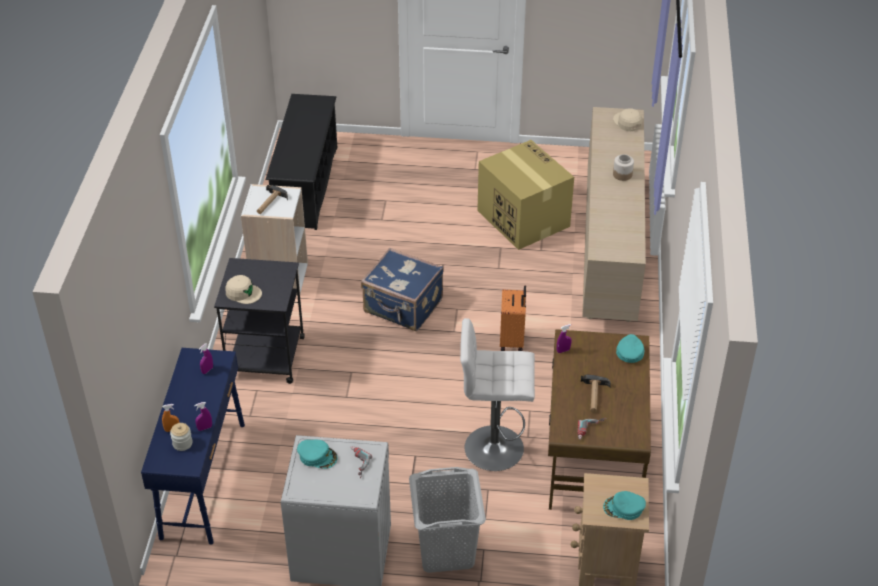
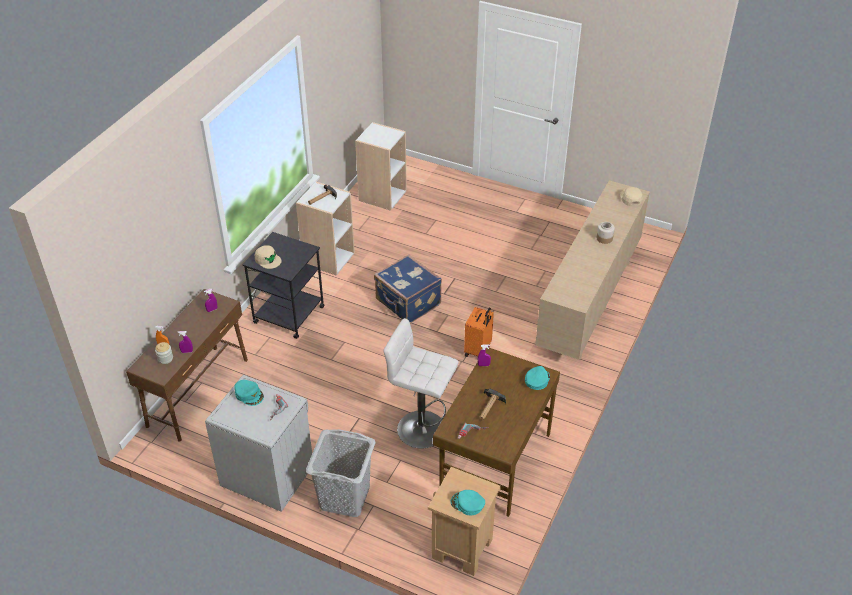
camera: 20 degrees right, 0 degrees up
blue console table [141,348,245,545] -> brown console table [126,289,248,441]
black shoe rack [265,94,337,230] -> bookcase [355,122,407,211]
cardboard box [477,140,574,250] -> none

